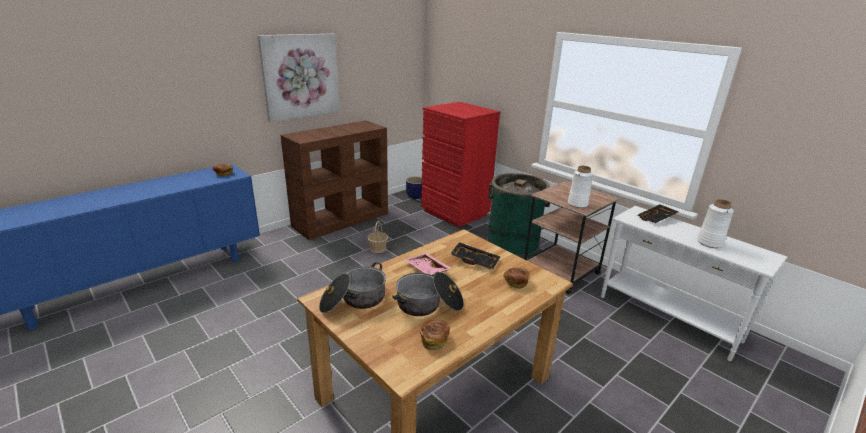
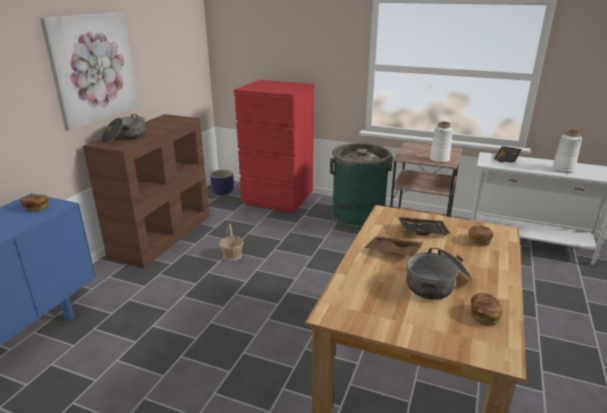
camera: 25 degrees left, 0 degrees up
cooking pot [319,262,386,313] -> cooking pot moved to [101,114,146,144]
pink tray [404,253,451,275] -> brown tray [365,236,423,256]

